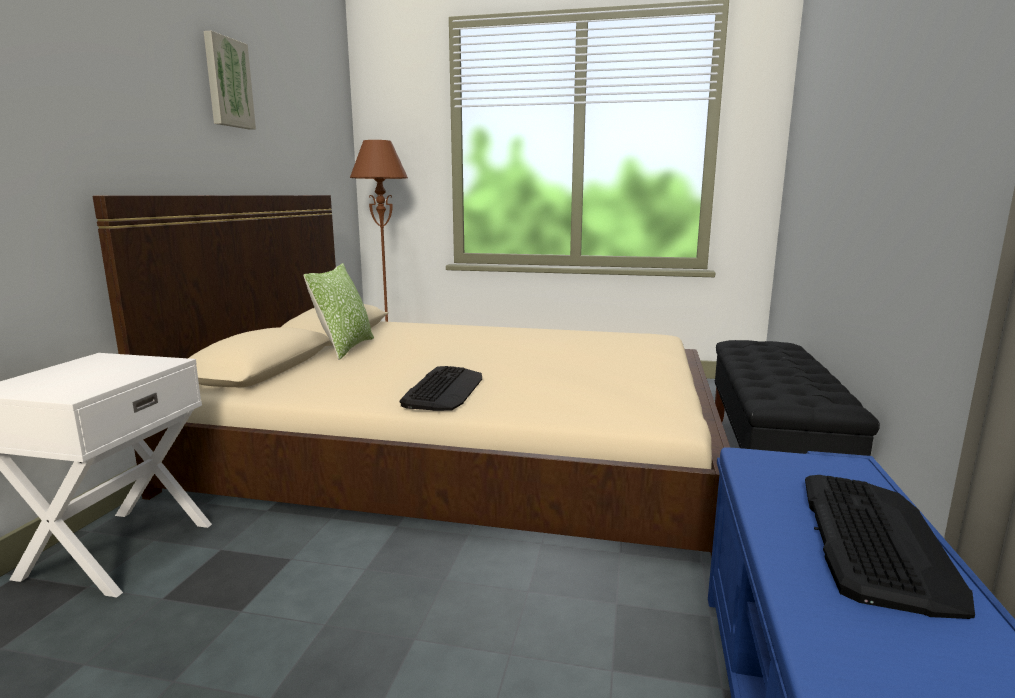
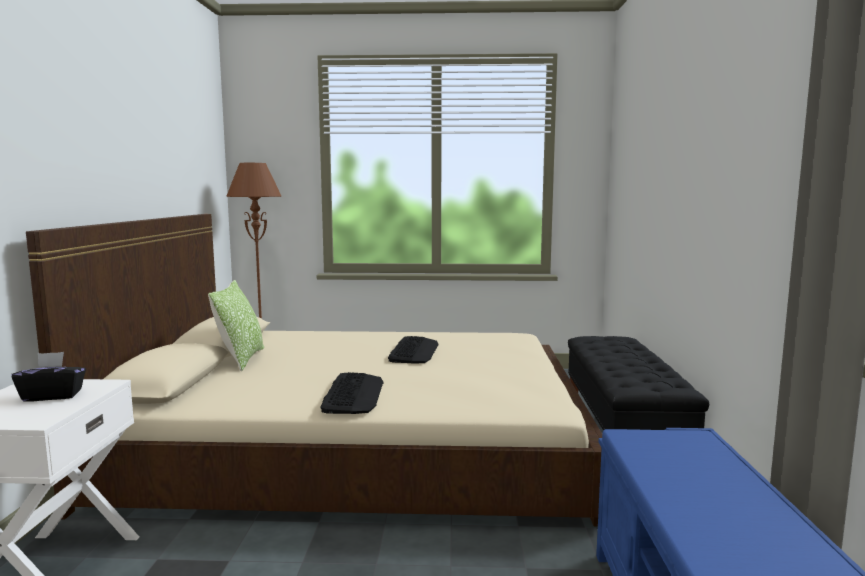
camera: 10 degrees left, 5 degrees down
picture [204,31,256,130] -> none
keyboard [805,475,975,619] -> keyboard moved to [388,336,439,364]
none -> black tissue box [12,352,86,402]

